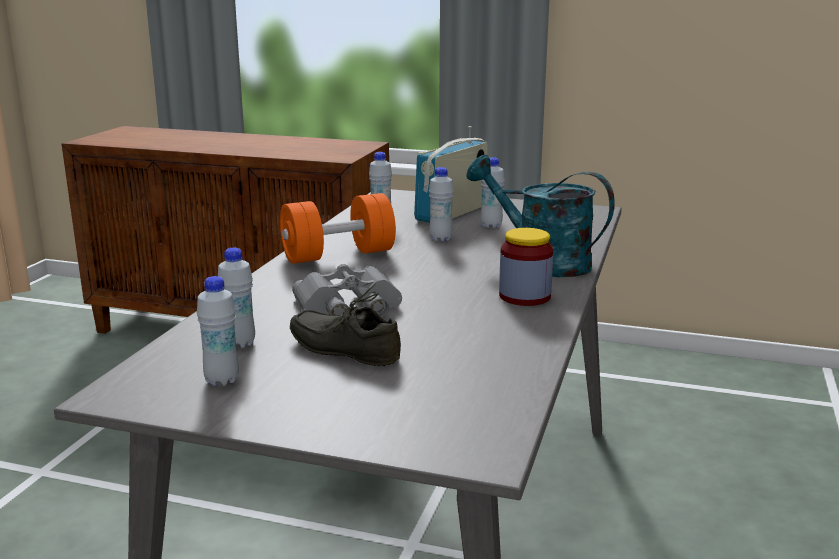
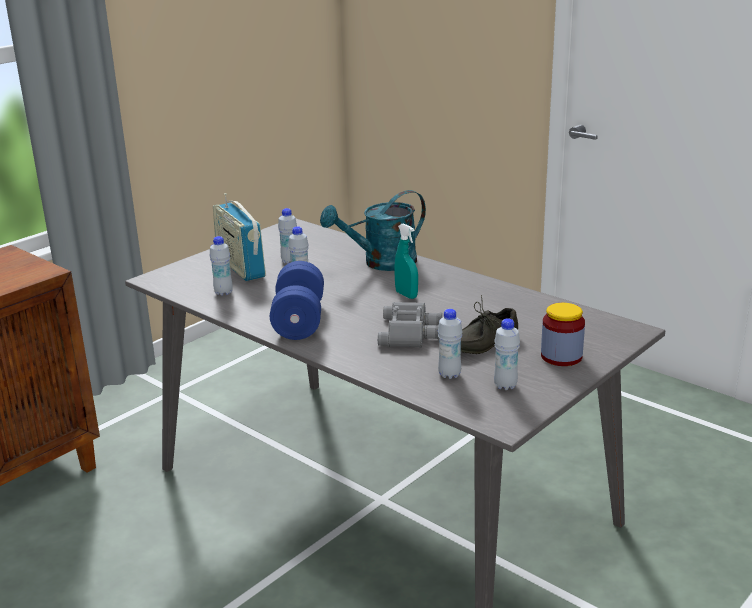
camera: 65 degrees left, 5 degrees up
orange dumbbell [280,193,396,264] -> blue dumbbell [270,261,324,340]
jar [499,228,554,306] -> jar moved to [541,303,585,366]
none -> turquoise spray bottle [394,223,418,299]

